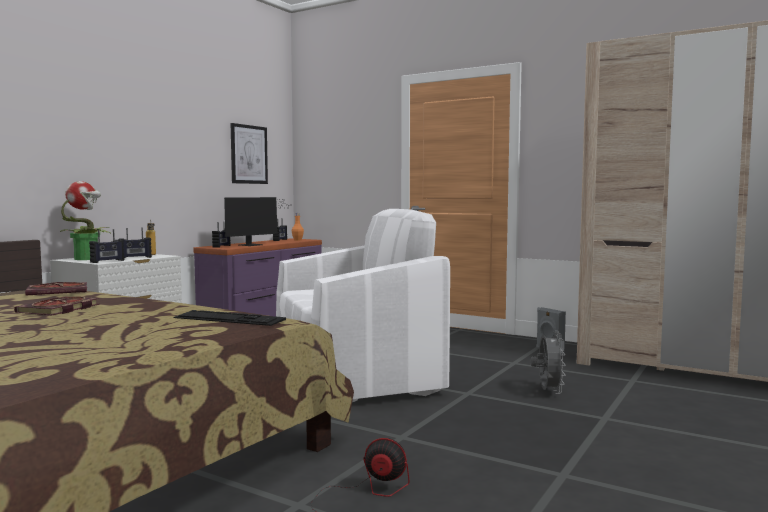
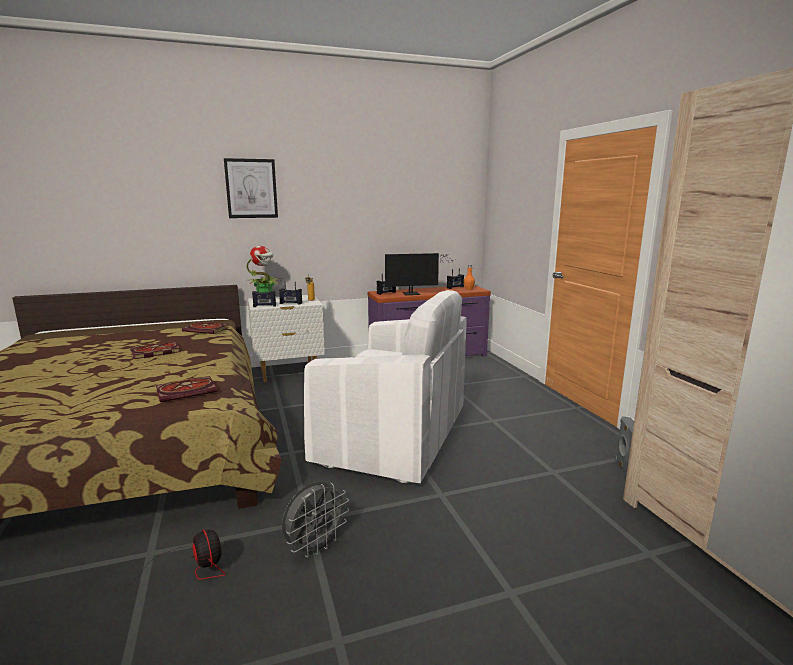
camera: 40 degrees right, 10 degrees up
keyboard [174,310,286,326] -> book [156,376,217,402]
picture [231,123,268,184] -> picture moved to [224,158,278,218]
grey fan [530,331,566,394] -> grey fan moved to [282,482,349,558]

